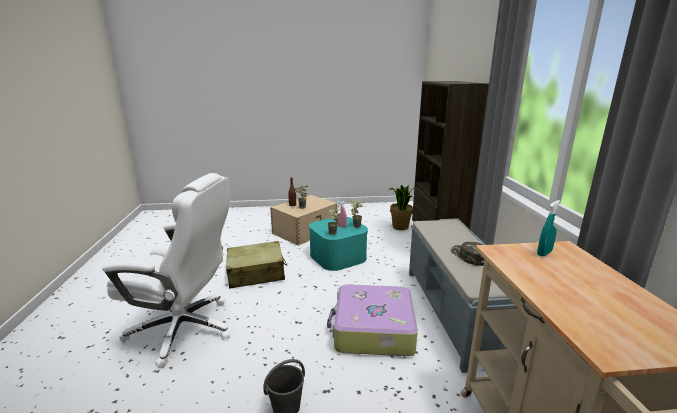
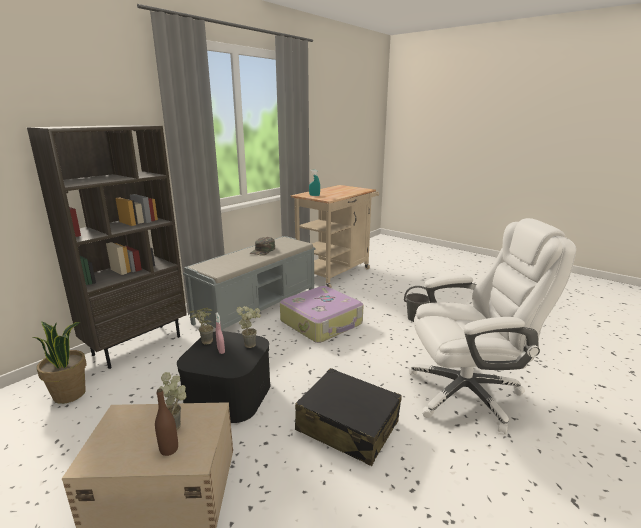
camera: 135 degrees left, 0 degrees up
white office chair [102,173,230,368] -> white office chair turned 120 degrees clockwise [409,218,576,434]
beige suitcase [226,241,287,289] -> black suitcase [295,368,402,466]
turquoise storage box [309,217,368,271] -> black storage box [177,331,271,423]

